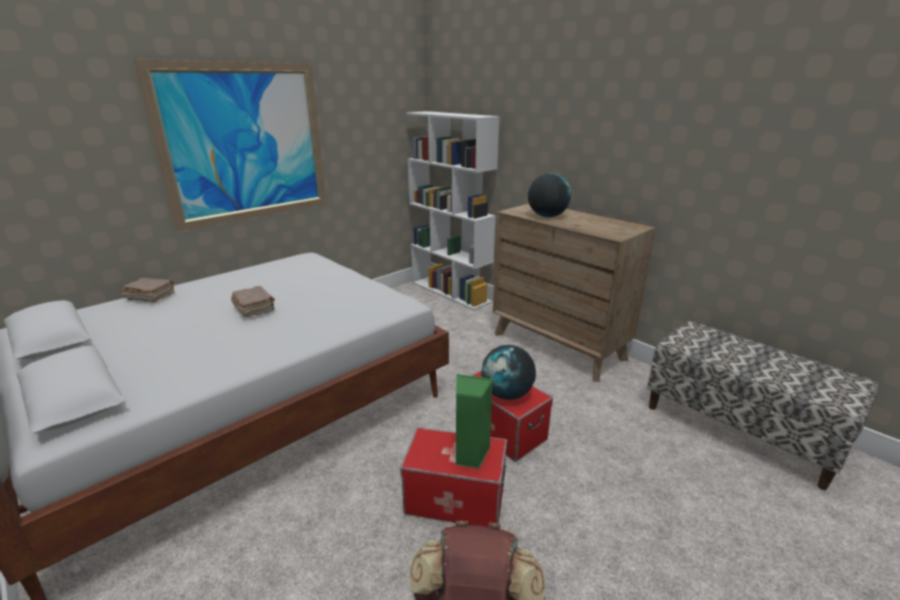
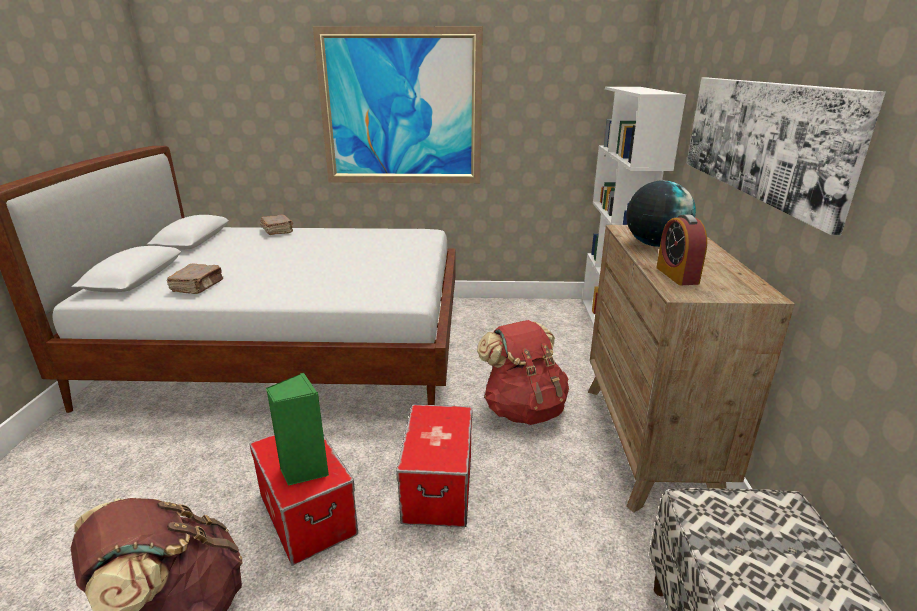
camera: 45 degrees right, 0 degrees up
brown book [231,286,275,317] -> brown book moved to [167,263,223,294]
globe [481,345,536,400] -> none
none -> red backpack [477,320,569,425]
none -> alarm clock [656,214,707,285]
none -> picture [686,78,886,235]

